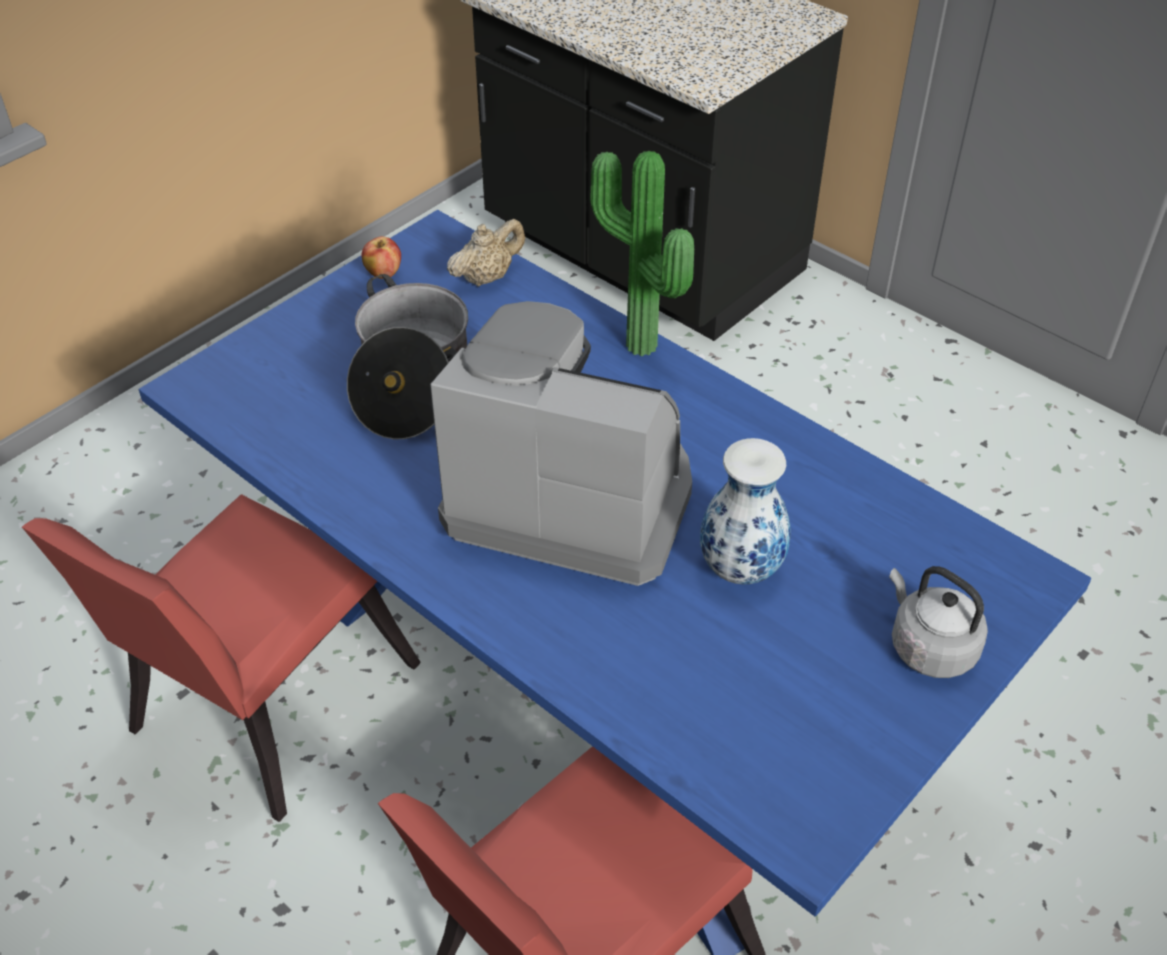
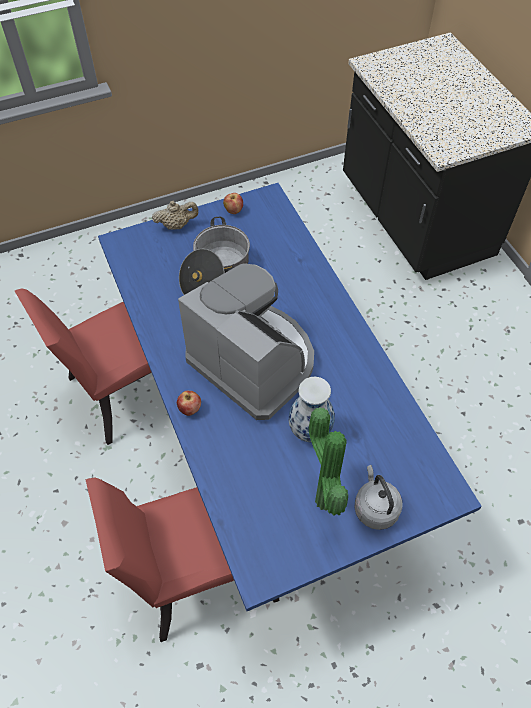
camera: 25 degrees right, 10 degrees up
beige teapot [447,219,525,287] -> beige teapot moved to [152,201,198,230]
potted plant [590,151,694,356] -> potted plant moved to [309,407,348,516]
none -> apple [177,391,201,416]

